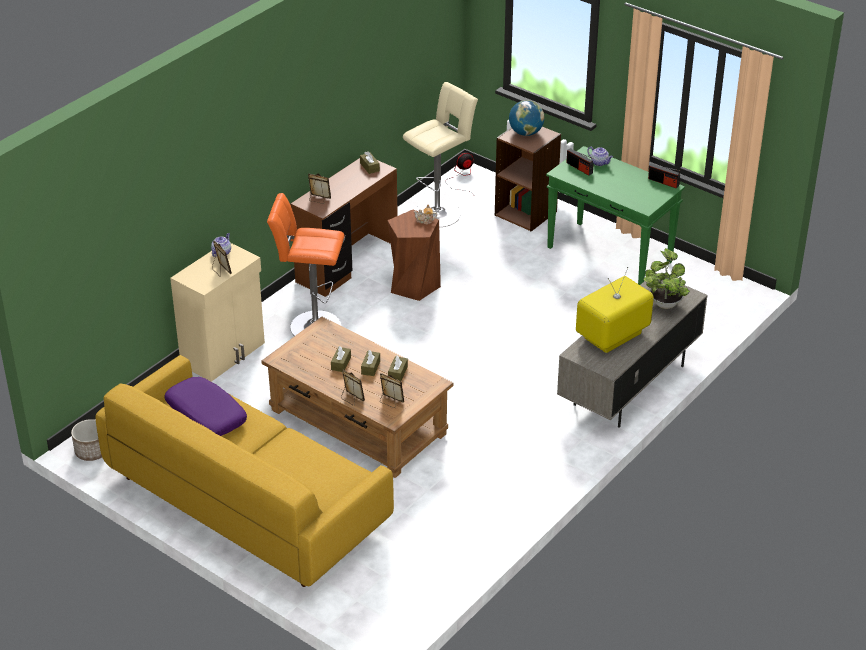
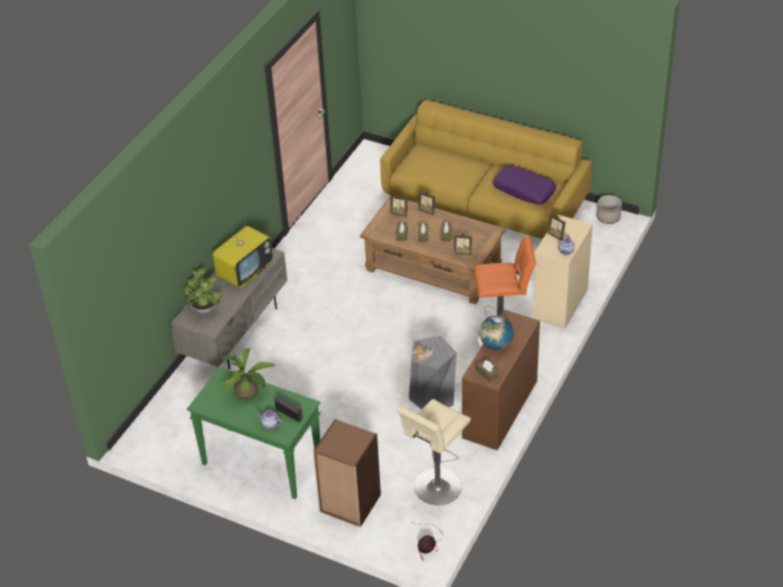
camera: 170 degrees right, 5 degrees up
picture frame [308,173,331,204] -> picture frame moved to [454,234,472,256]
brown stool [387,210,441,301] -> grey stool [409,336,457,410]
globe [509,100,544,136] -> globe moved to [479,315,514,350]
radio [648,164,680,189] -> none
none -> potted plant [219,348,276,400]

